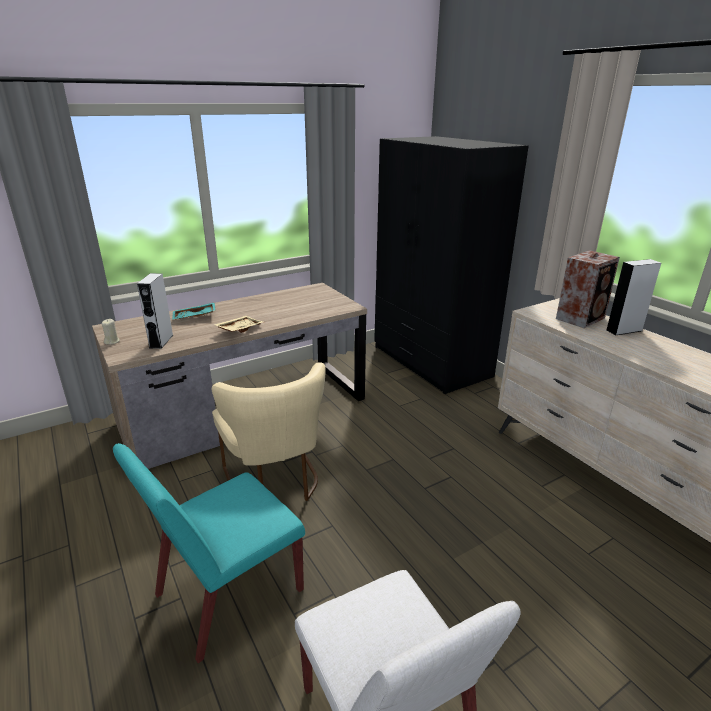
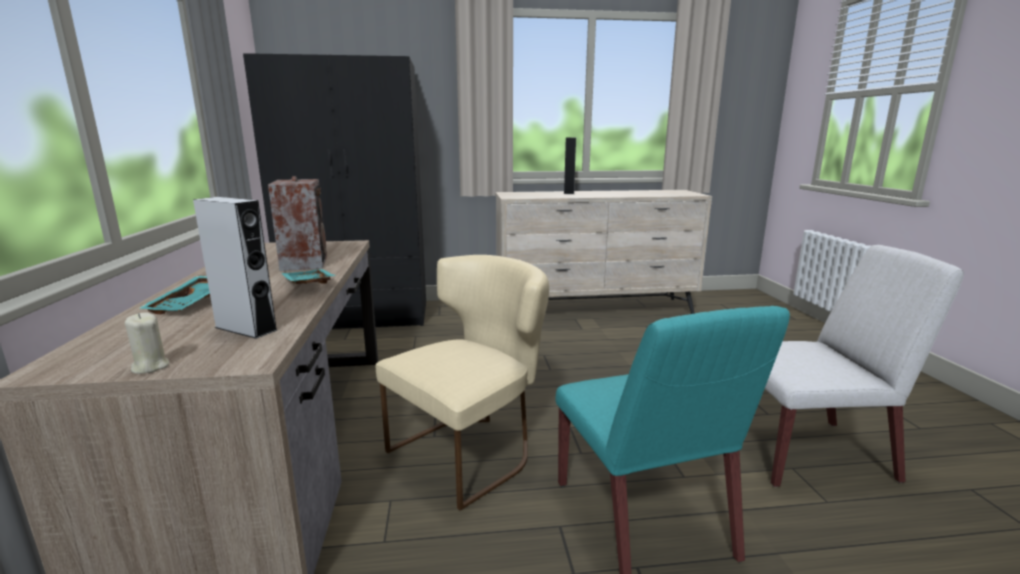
camera: 65 degrees left, 10 degrees down
beige chair [212,362,326,501] -> beige chair turned 45 degrees counterclockwise [376,255,549,511]
beige tray [214,316,263,333] -> turquoise tray [281,269,337,284]
speaker [556,250,620,328] -> speaker moved to [268,176,327,271]

